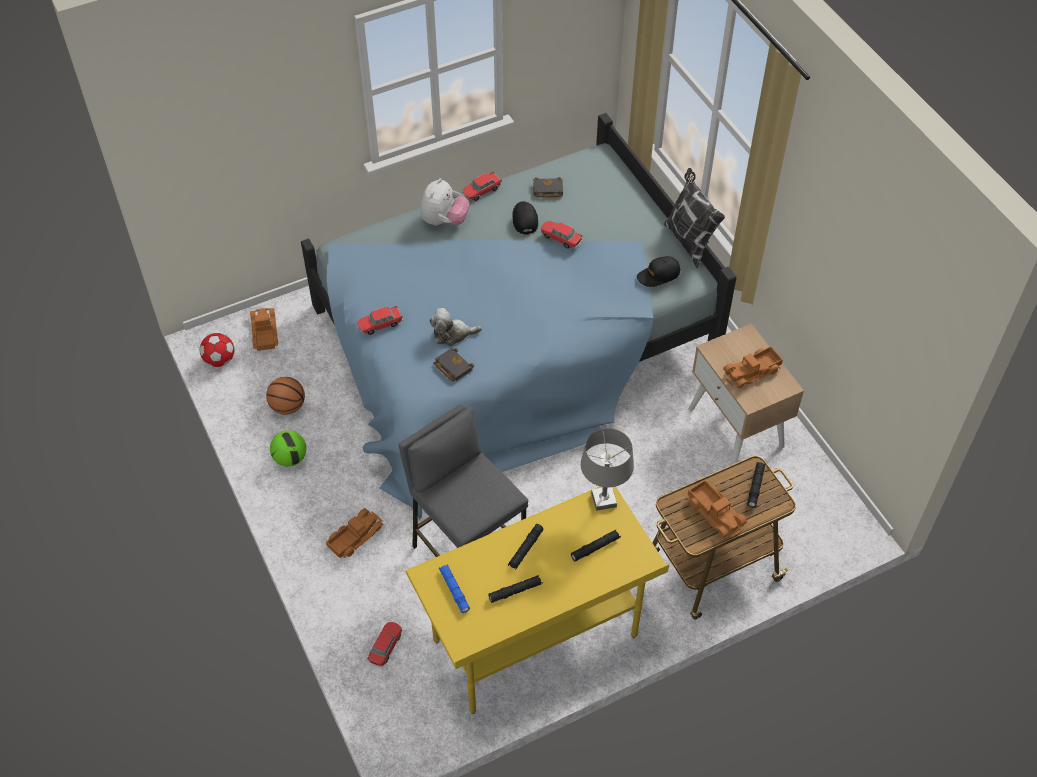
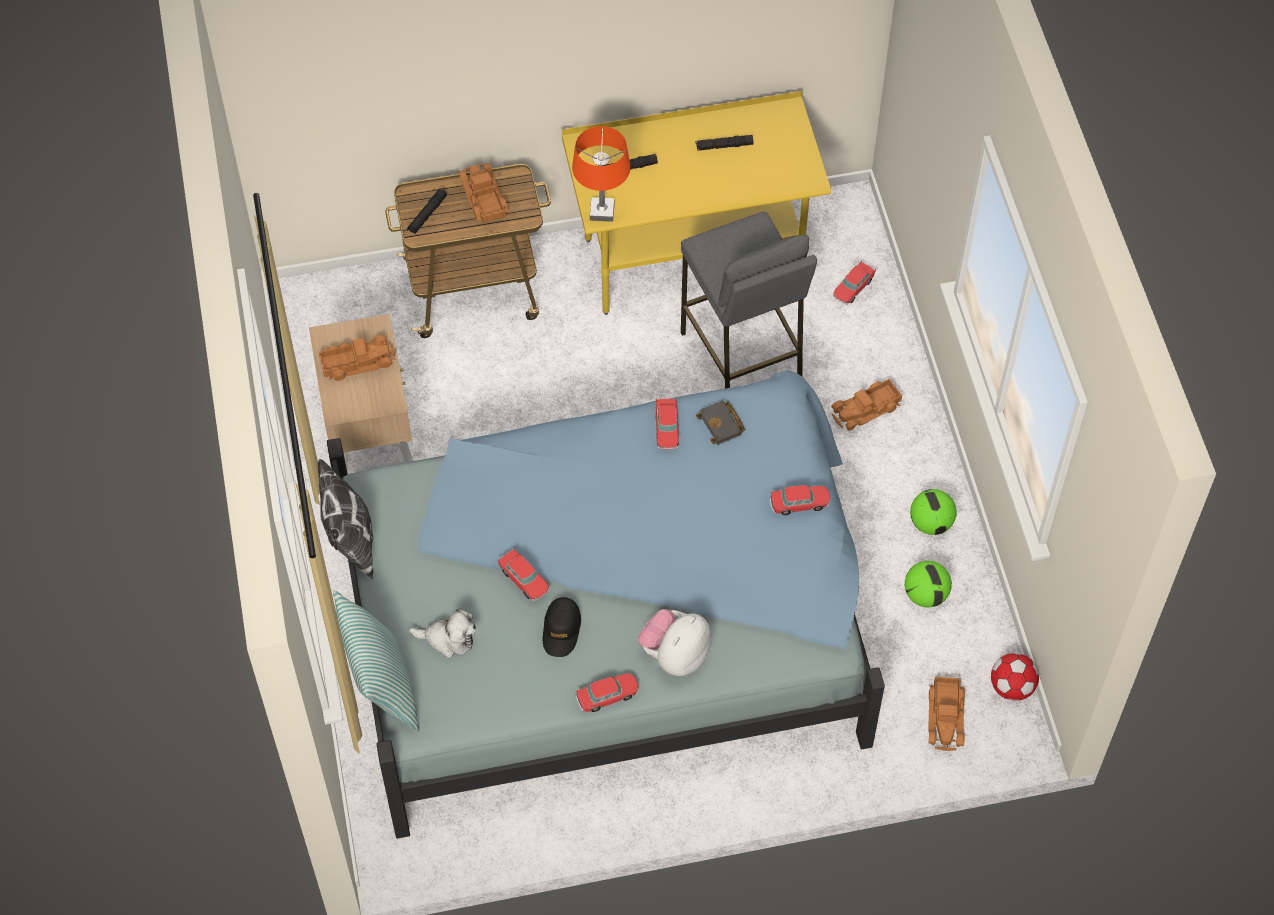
camera: 165 degrees left, 5 degrees up
basketball [266,377,305,415] -> football [905,561,952,608]
plush toy [430,308,482,346] -> plush toy moved to [409,609,476,659]
blue flashlight [439,564,470,613] -> none
black flashlight [508,524,543,570] -> none
black book [533,177,563,197] -> none
grey table lamp [581,428,634,511] -> orange table lamp [572,126,630,222]
black cap [637,256,681,287] -> none
none -> pillow [333,590,419,732]
none -> toy car [655,397,679,449]

